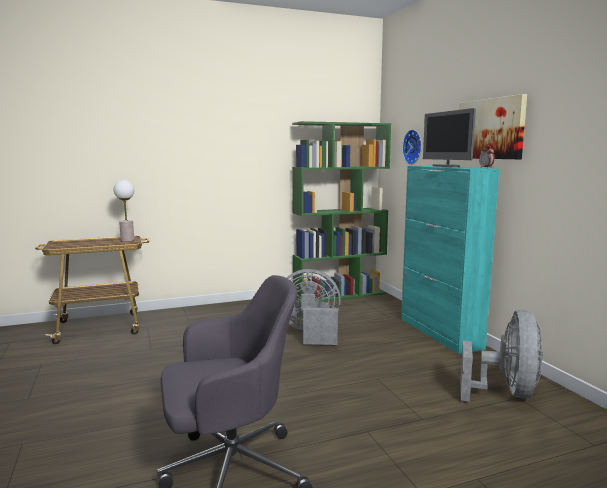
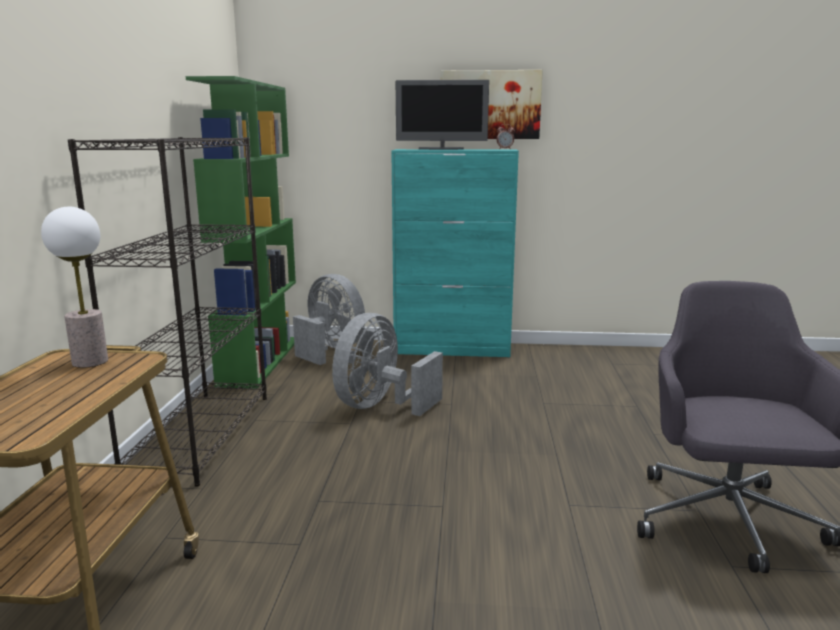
camera: 65 degrees left, 5 degrees up
wall clock [402,130,422,165] -> none
grey fan [460,310,543,402] -> grey fan moved to [293,274,365,365]
none -> black bookcase [68,137,267,487]

